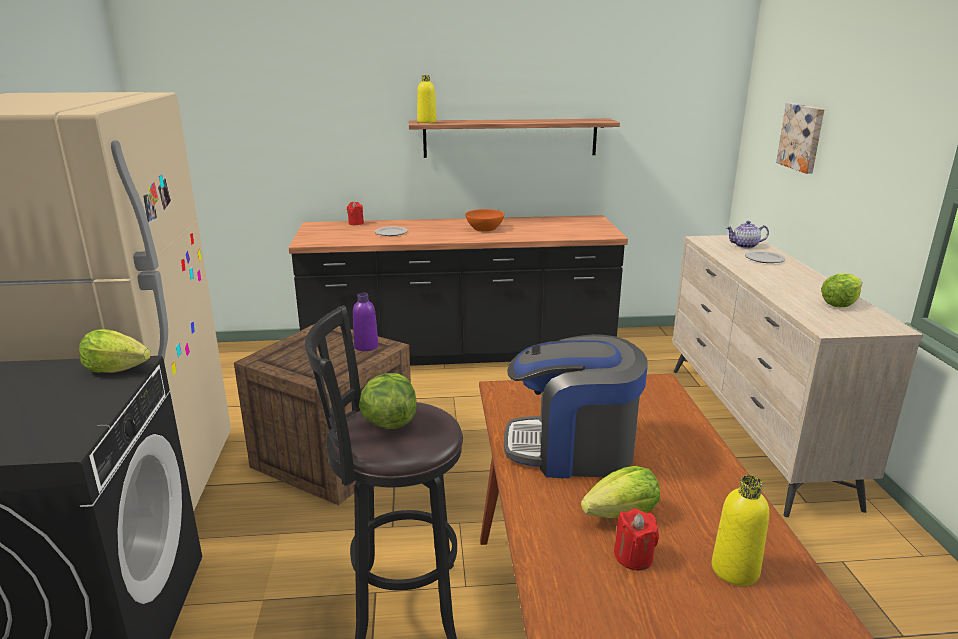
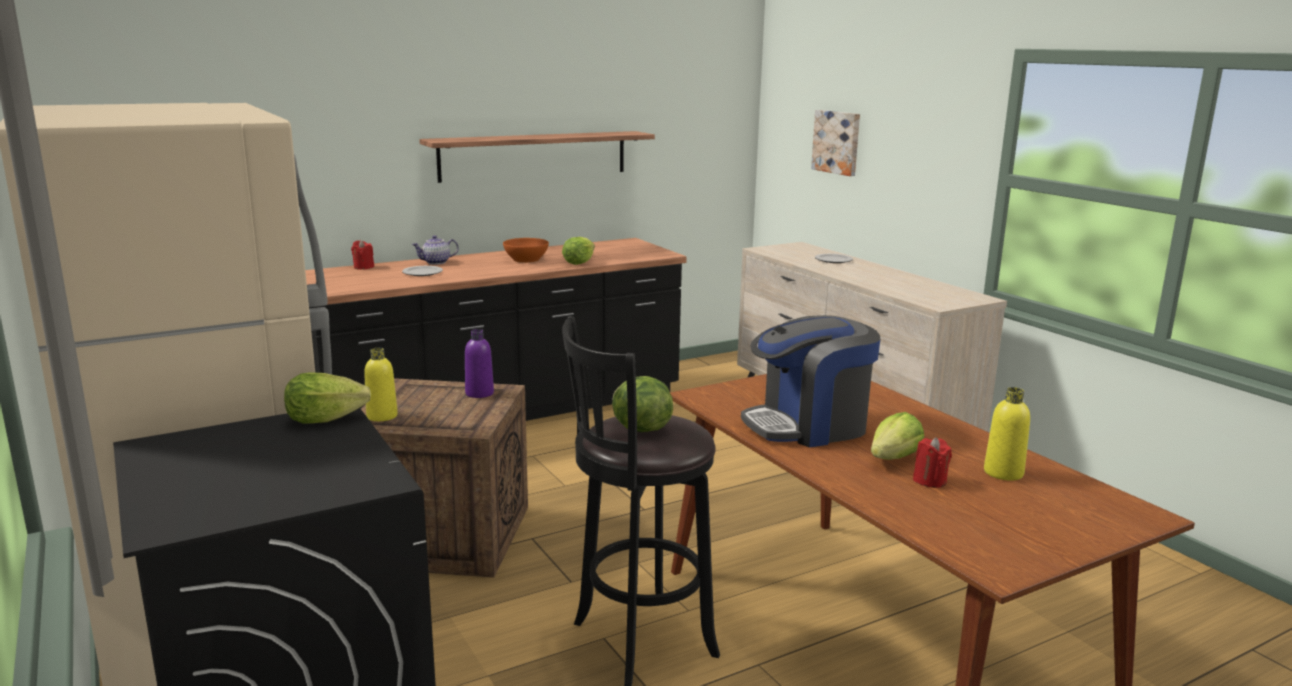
camera: 25 degrees left, 5 degrees down
yellow bottle [417,75,437,123] -> yellow bottle moved to [364,348,398,421]
teapot [726,221,769,249] -> teapot moved to [412,235,459,265]
lettuce [821,273,862,307] -> lettuce moved to [562,237,595,265]

